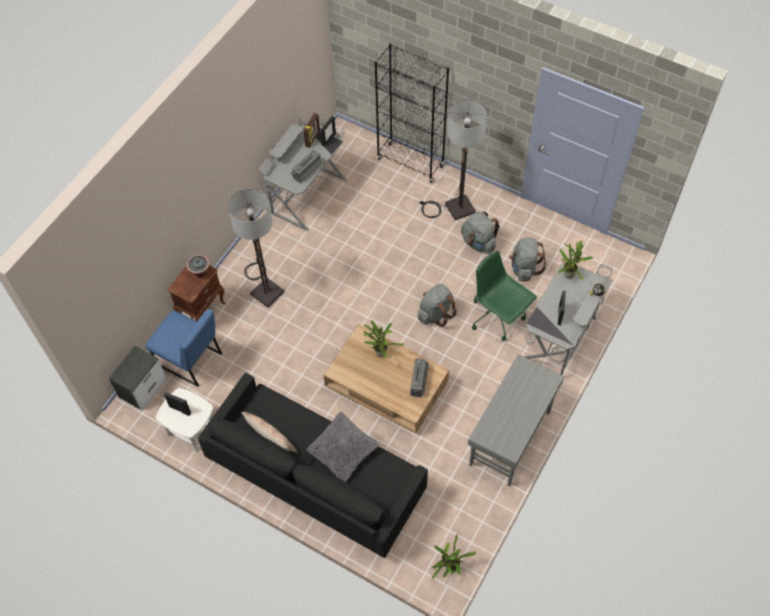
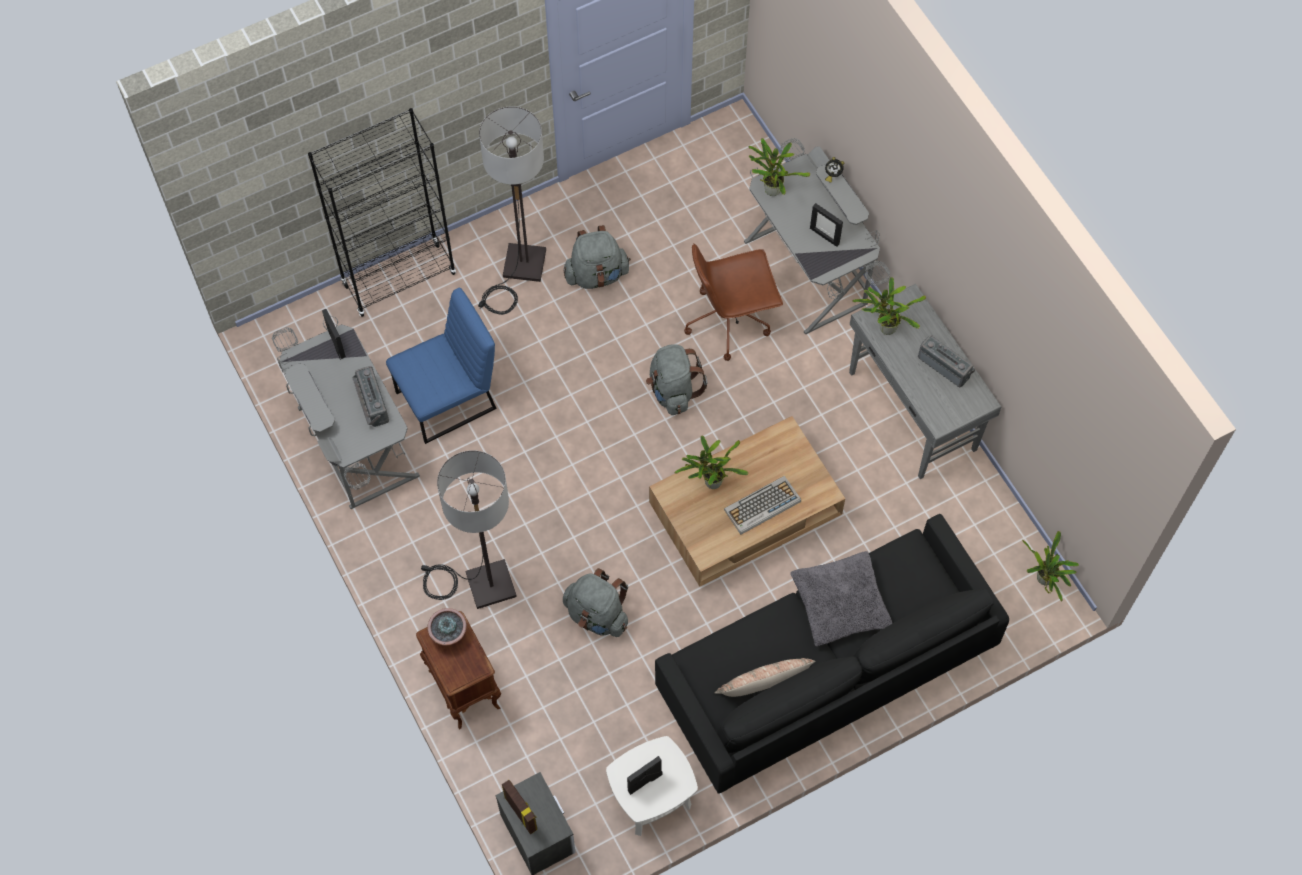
camera: 60 degrees left, 5 degrees up
blue chair [145,309,222,387] -> blue chair moved to [386,288,497,444]
picture frame [304,113,320,148] -> picture frame moved to [502,780,537,834]
radio [410,358,429,397] -> radio moved to [918,335,975,387]
green office chair [472,251,537,341] -> brown office chair [684,244,783,361]
grey backpack [509,237,546,282] -> grey backpack moved to [563,568,628,637]
none -> keyboard [724,476,801,535]
none -> potted plant [852,277,926,335]

